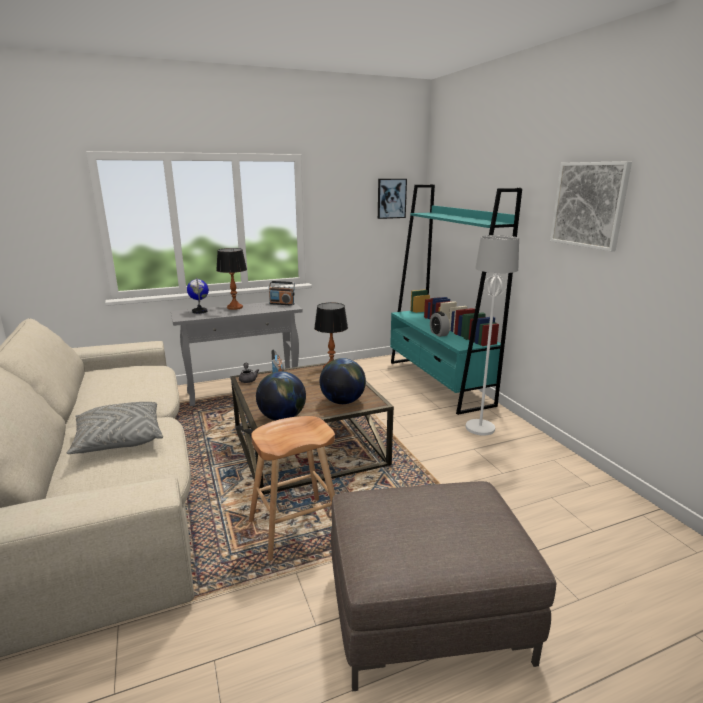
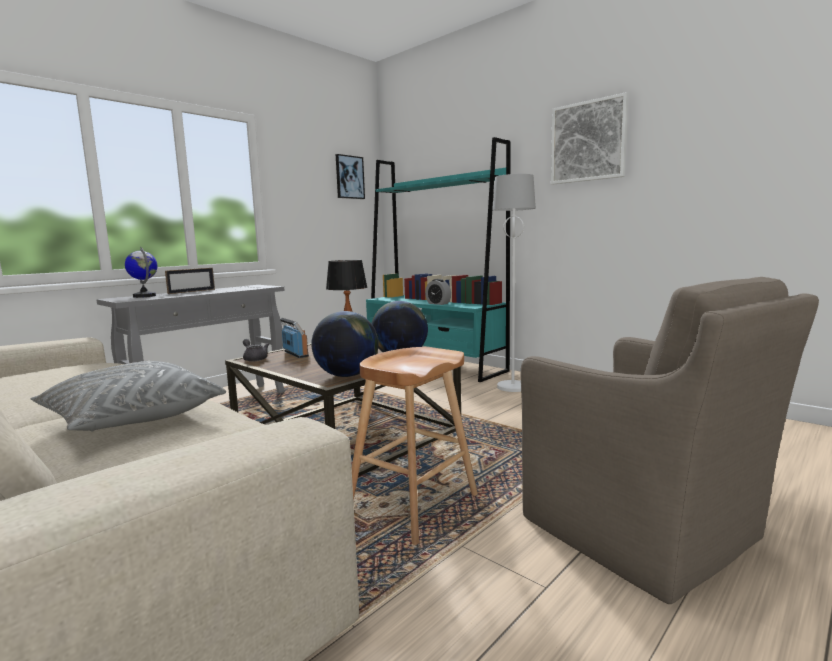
camera: 25 degrees left, 10 degrees down
table lamp [216,248,247,310] -> picture frame [165,268,215,294]
radio [269,281,295,306] -> none
brown ottoman [331,481,556,691] -> brown armchair [521,277,819,604]

